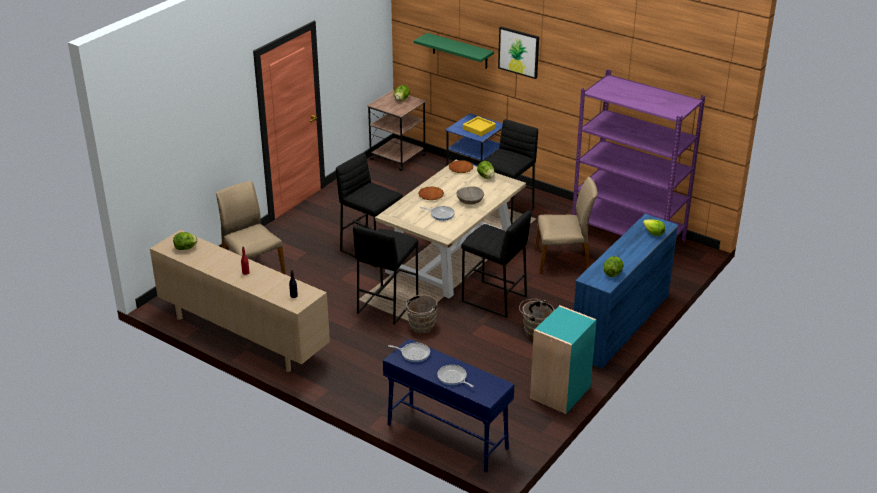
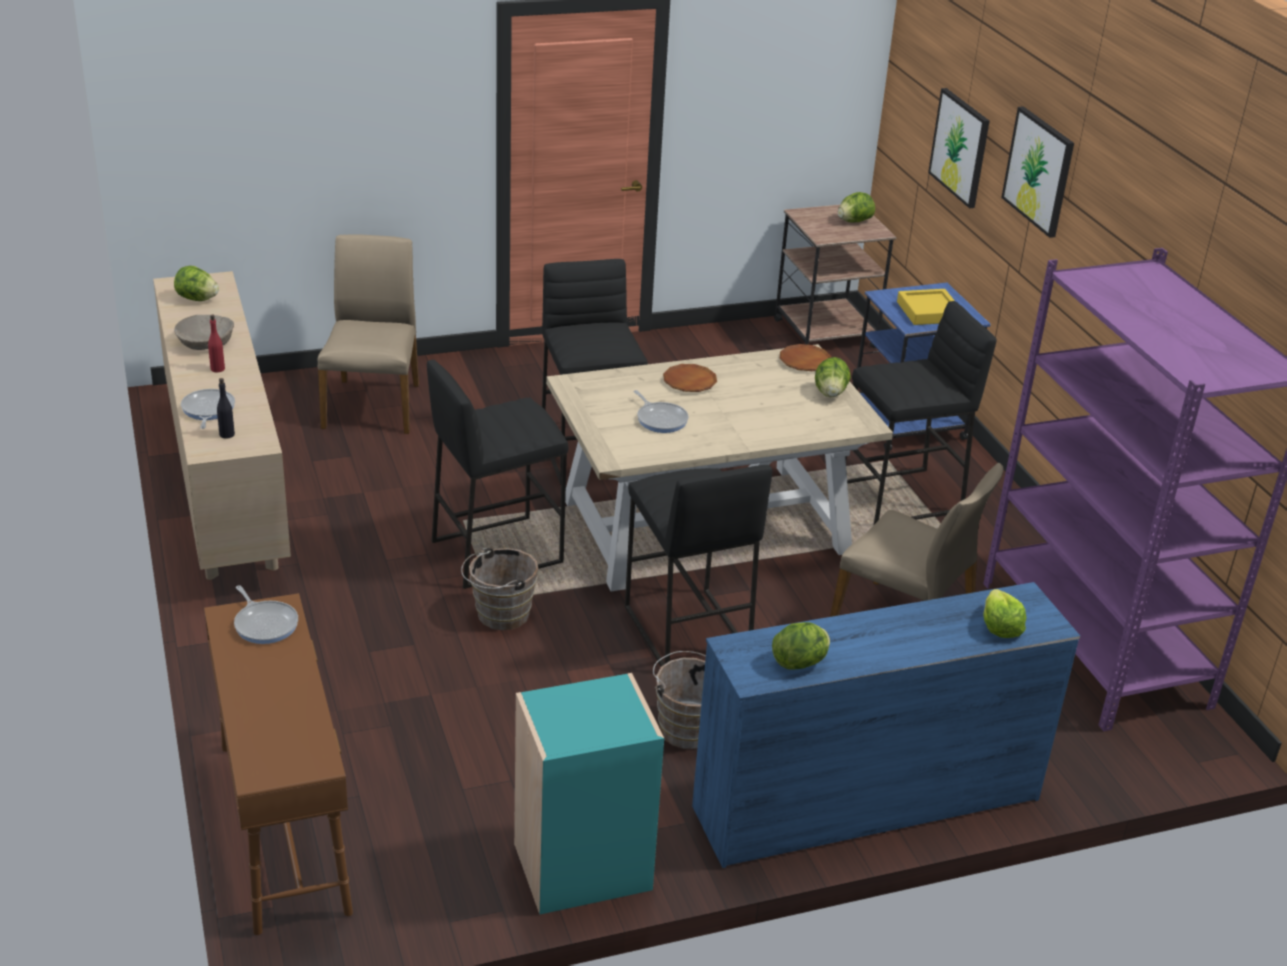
camera: 35 degrees right, 0 degrees up
blue console table [383,338,514,472] -> brown console table [204,593,353,935]
green shelf [414,33,494,69] -> picture [928,88,990,208]
frying pan [437,365,474,387] -> frying pan moved to [181,389,235,429]
beige bowl [456,186,484,205] -> beige bowl moved to [174,315,234,350]

